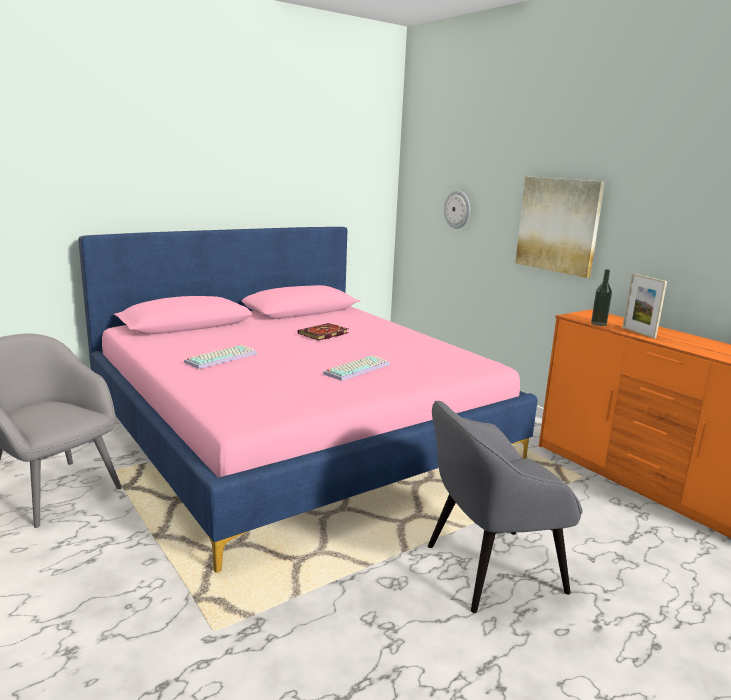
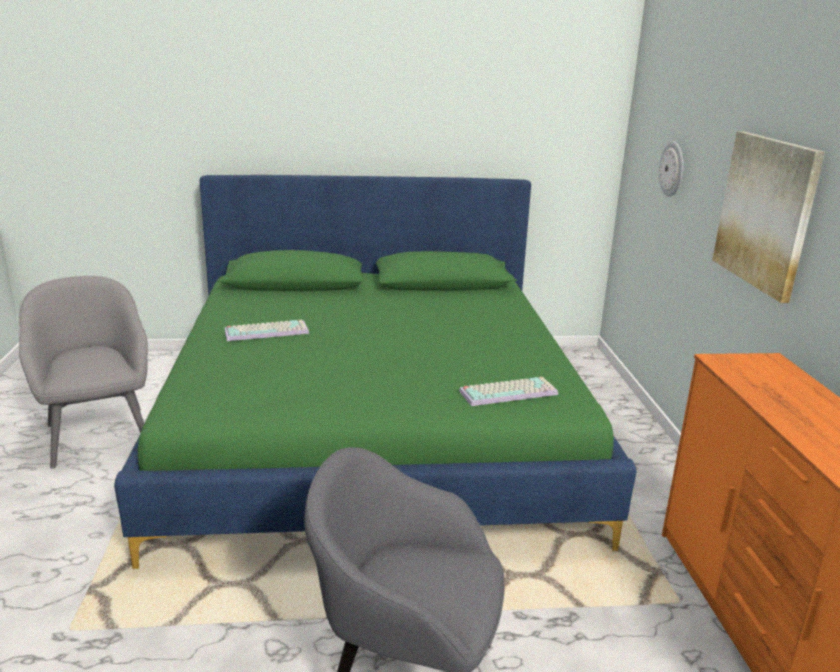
camera: 30 degrees right, 5 degrees up
pink bed [78,227,538,573] -> green bed [114,175,636,569]
book [298,323,349,341] -> none
keyboard [323,355,390,381] -> keyboard moved to [459,377,558,406]
bottle [591,269,612,326] -> none
picture frame [622,273,667,339] -> none

